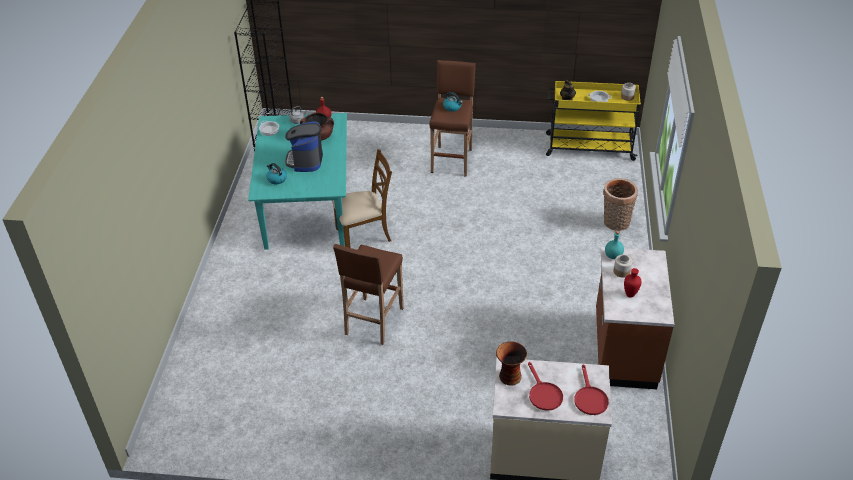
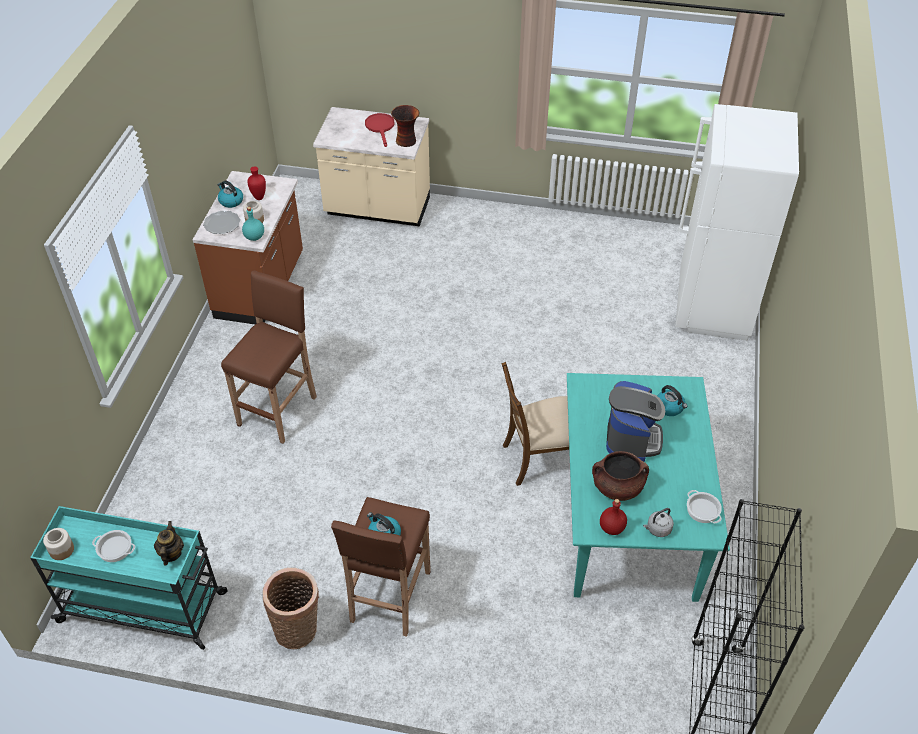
camera: 175 degrees left, 5 degrees up
brown stool [333,244,404,345] -> brown stool moved to [221,270,317,444]
yellow cart [546,81,641,161] -> turquoise cart [30,506,228,650]
red frying pan [574,364,609,415] -> none
basket [603,178,638,231] -> basket moved to [263,568,319,649]
none -> plate [203,211,240,234]
none -> kettle [217,181,243,208]
none -> white fridge [675,104,799,341]

